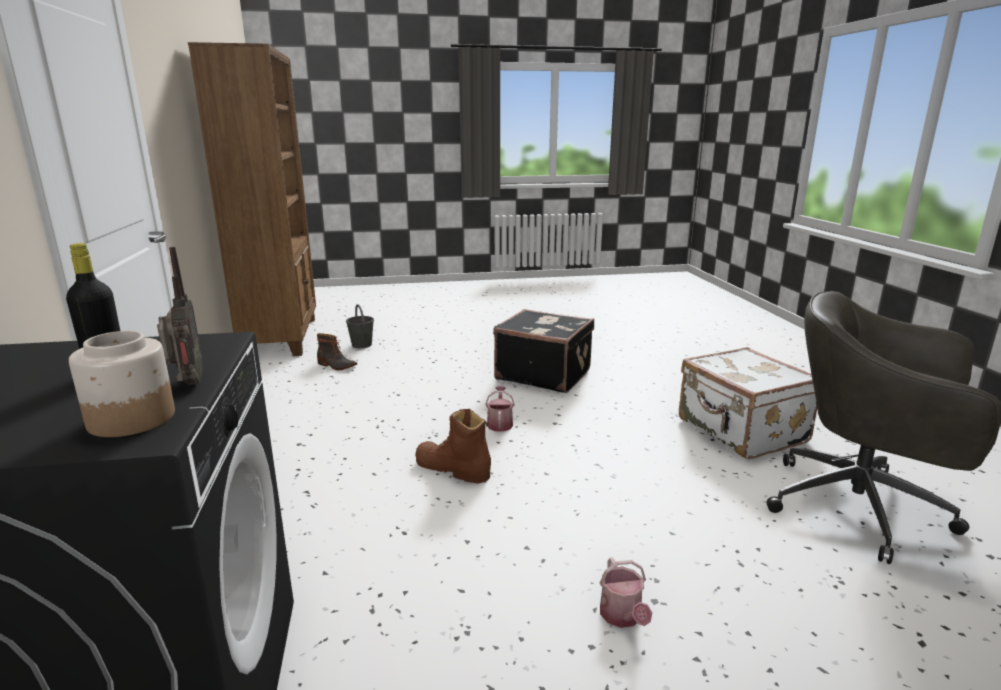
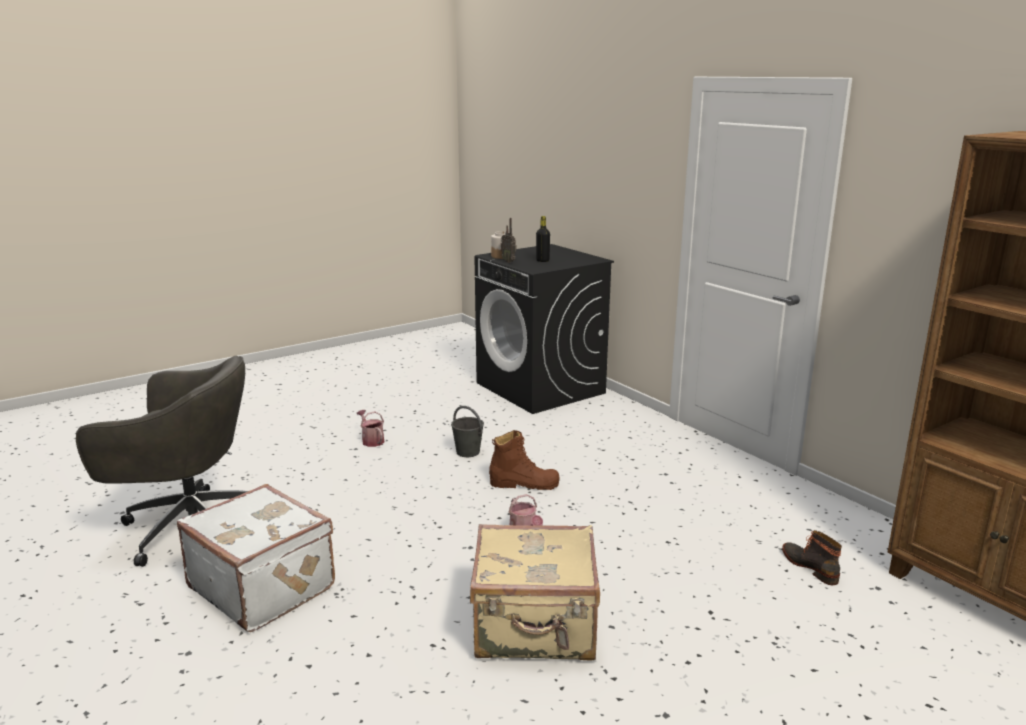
camera: 155 degrees right, 0 degrees up
boot [317,333,357,370] -> boot turned 60 degrees clockwise [782,530,842,585]
grey bucket [346,304,374,348] -> grey bucket moved to [451,406,484,457]
black suitcase [493,309,594,393] -> beige suitcase [470,524,600,661]

